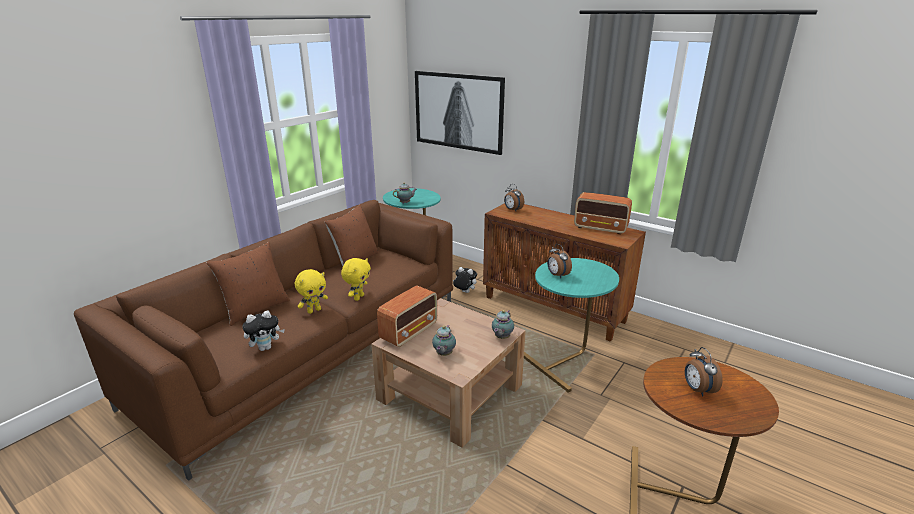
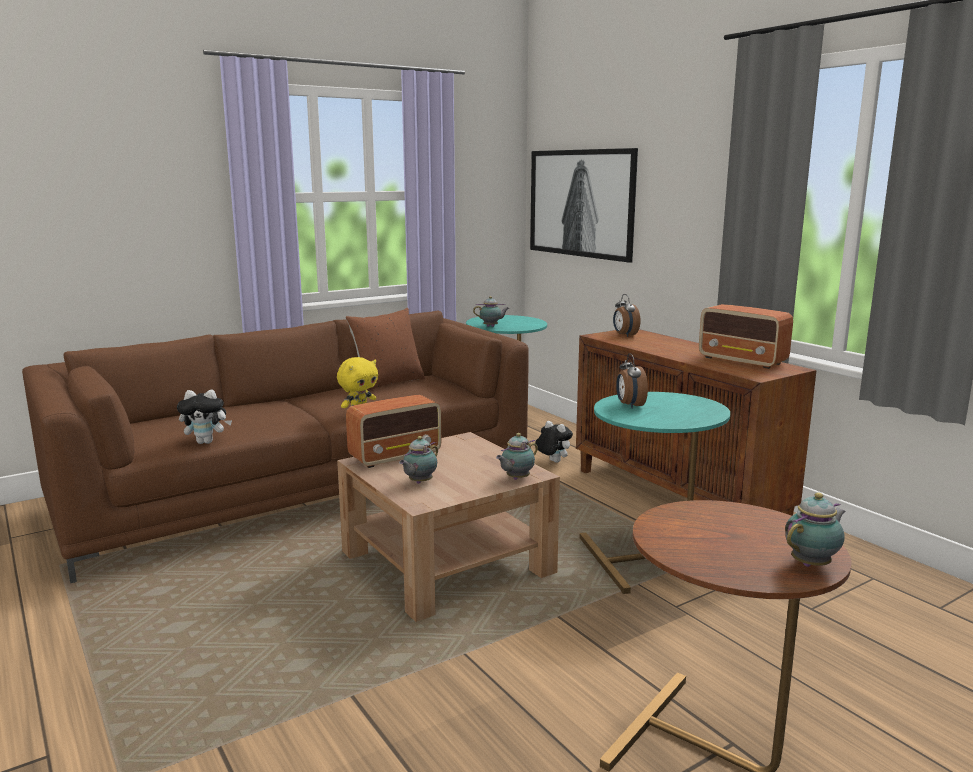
camera: 20 degrees right, 10 degrees down
brown pillow [207,242,290,326] -> none
yellow plush toy [295,269,328,314] -> none
alarm clock [685,347,723,397] -> none
none -> teapot [785,492,846,567]

